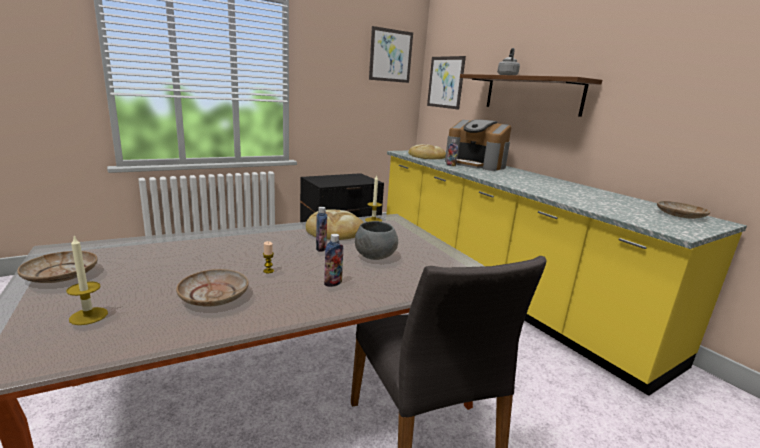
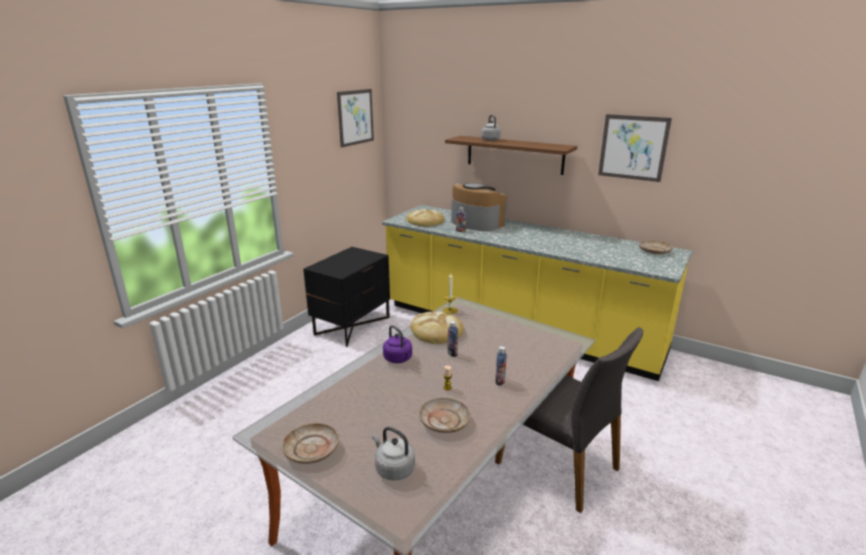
camera: 25 degrees left, 5 degrees up
candle [66,236,108,325] -> grey kettle [372,427,415,480]
grey bowl [355,221,398,260] -> none
picture [427,56,466,110] -> picture moved to [598,114,672,182]
coffee machine [445,119,511,171] -> coffee machine turned 150 degrees counterclockwise [451,183,507,231]
none -> purple kettle [383,325,412,363]

